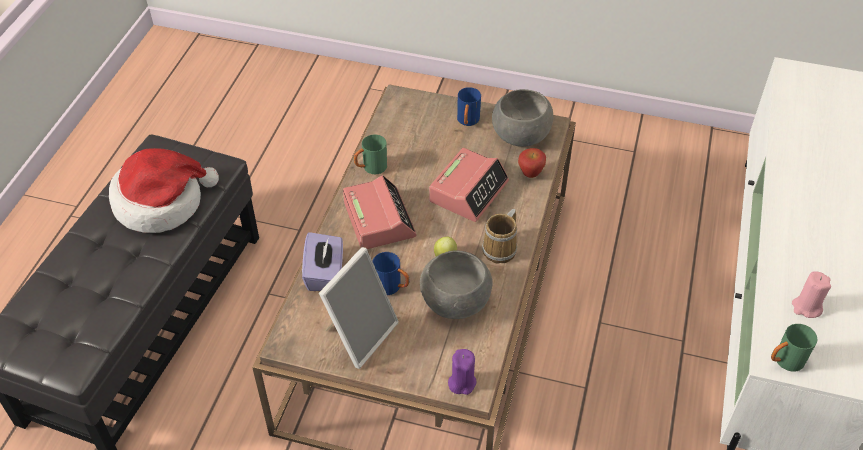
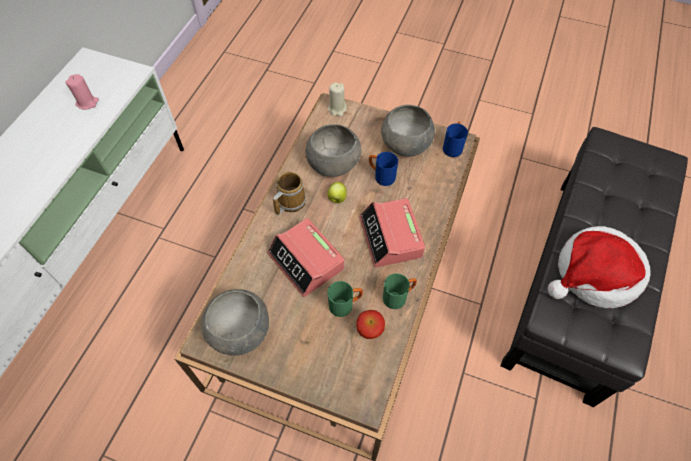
camera: 175 degrees left, 10 degrees up
purple tissue box [302,232,343,291] -> none
picture frame [319,247,399,369] -> grey bowl [381,105,435,157]
alarm clock [429,148,509,222] -> alarm clock turned 75 degrees counterclockwise [267,218,345,297]
purple candle [448,349,476,395] -> beige candle [328,82,347,116]
blue mug [457,87,481,126] -> blue mug moved to [443,122,468,157]
apple [518,148,546,178] -> apple moved to [356,310,385,339]
green mug [771,324,817,372] -> green mug moved to [328,281,363,317]

